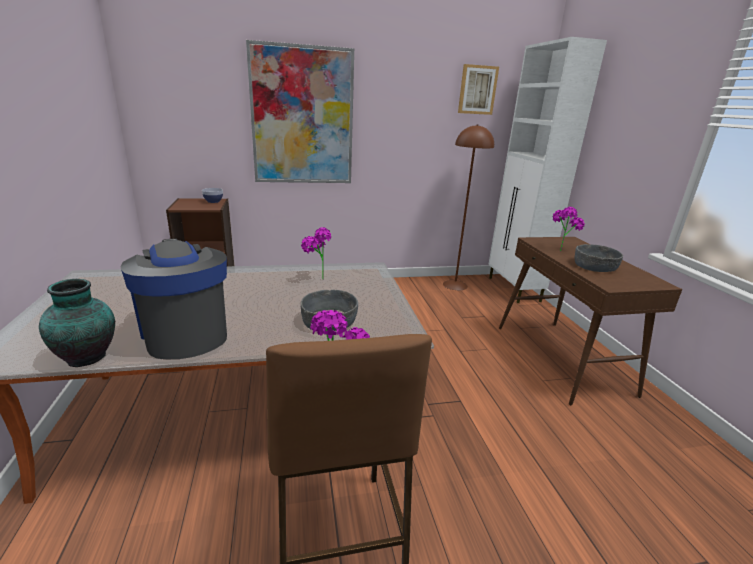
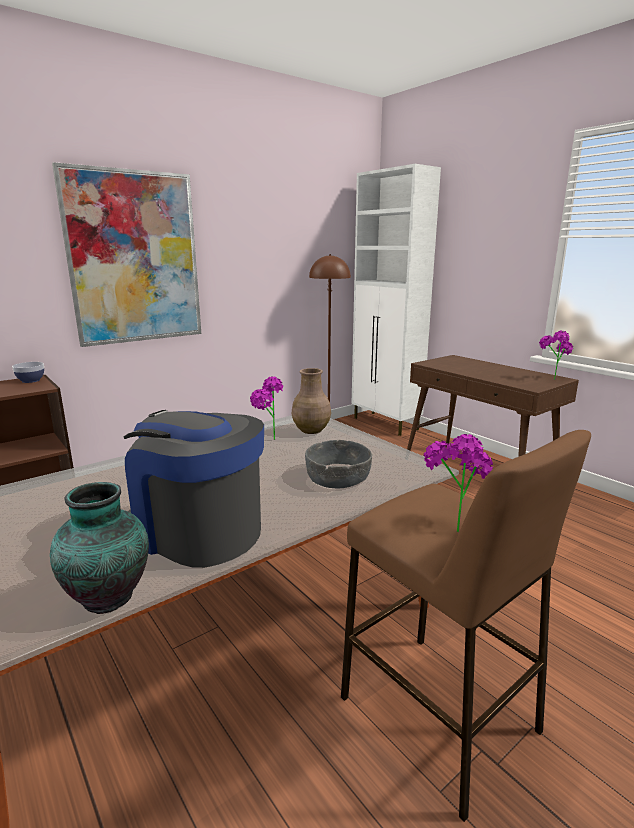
camera: 25 degrees left, 5 degrees down
picture [458,64,499,115] -> none
potted plant [552,207,585,252] -> potted plant moved to [539,331,573,380]
grey bowl [575,244,623,272] -> none
none -> brown vase [292,368,331,434]

